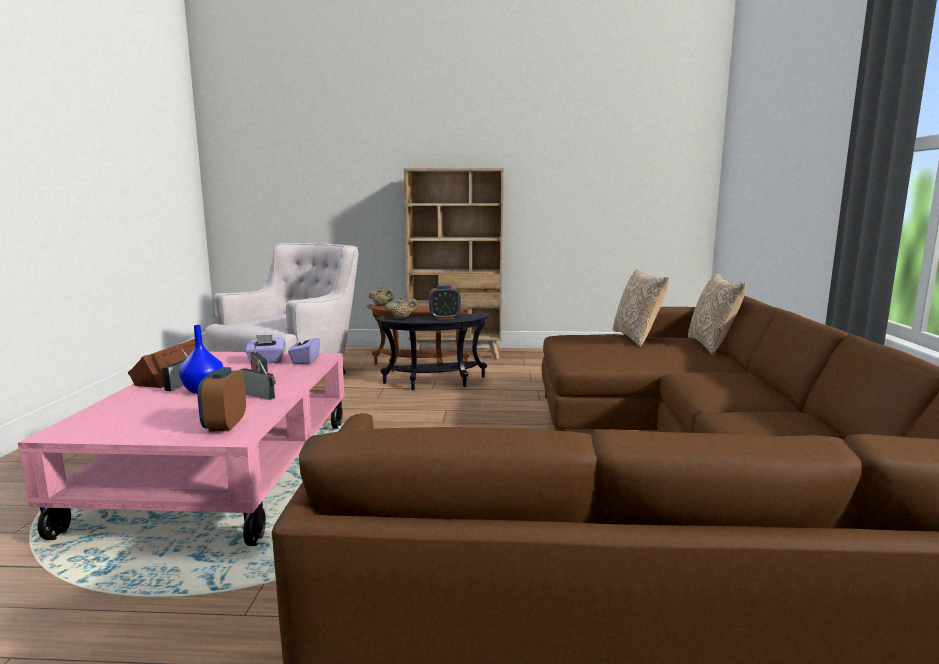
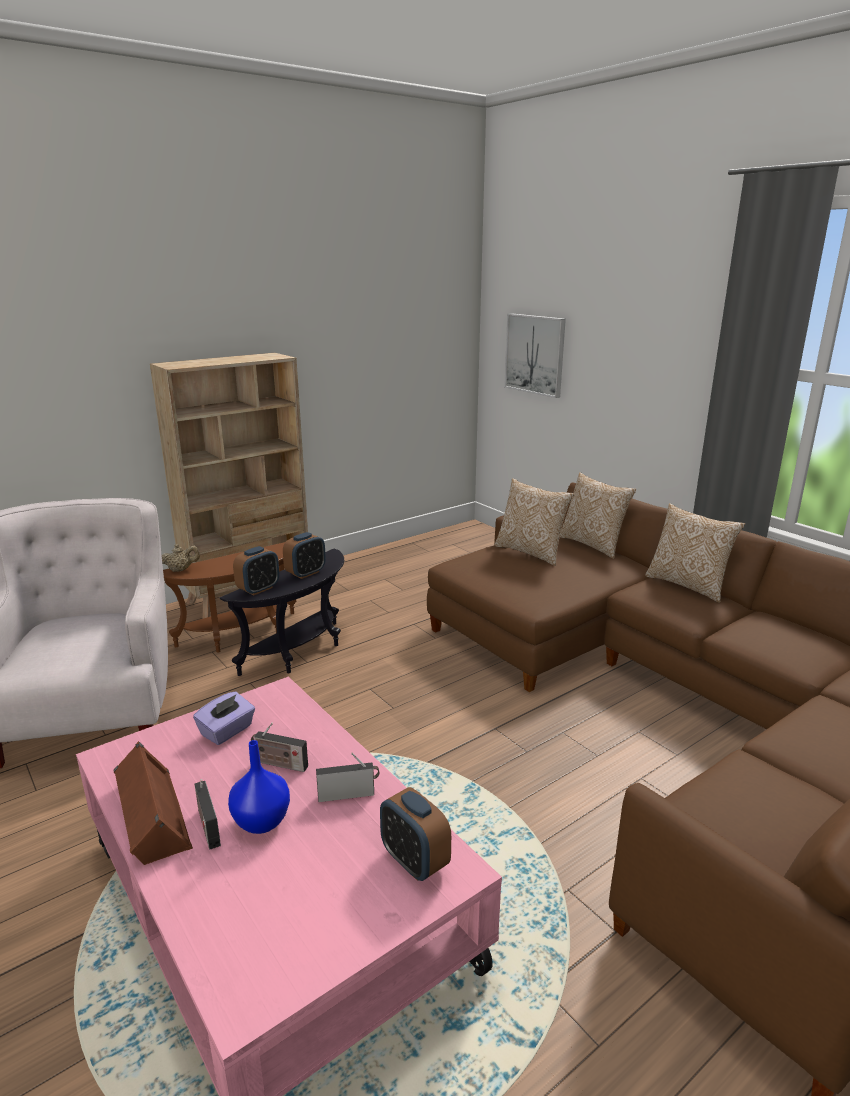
camera: 40 degrees left, 10 degrees up
purple tissue box [288,332,320,364] -> none
beige teapot [386,296,418,319] -> alarm clock [233,546,279,595]
none -> picture [504,313,566,398]
none -> pillow [645,503,745,603]

